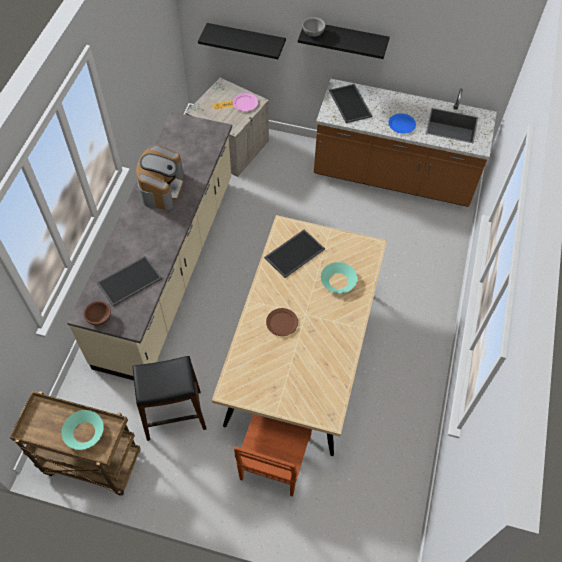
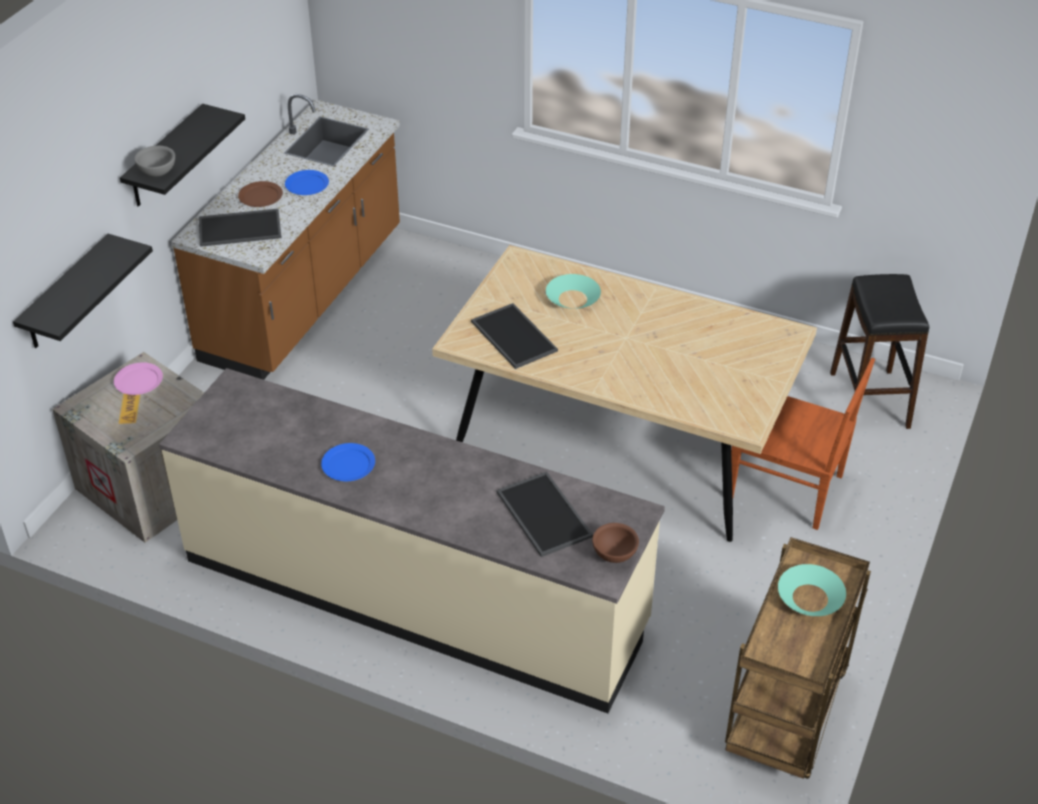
camera: 80 degrees left, 15 degrees down
black stool [133,356,206,441] -> black stool moved to [830,274,929,429]
coffee machine [136,145,184,210] -> blue plate [321,443,375,481]
brown plate [266,308,298,336] -> brown plate moved to [238,181,283,207]

